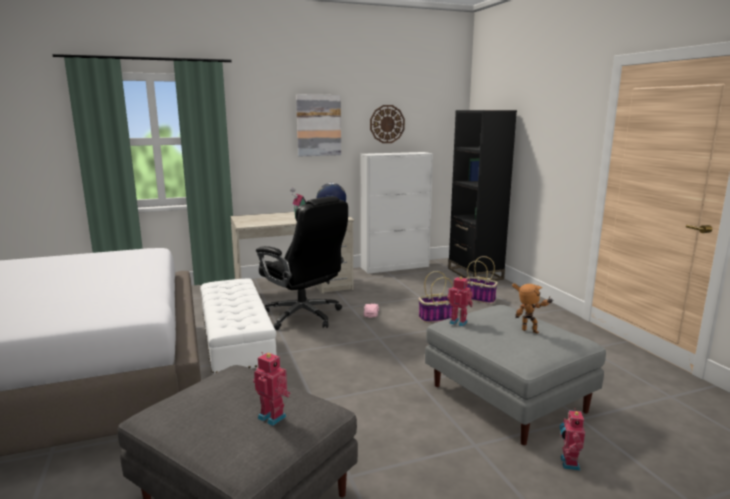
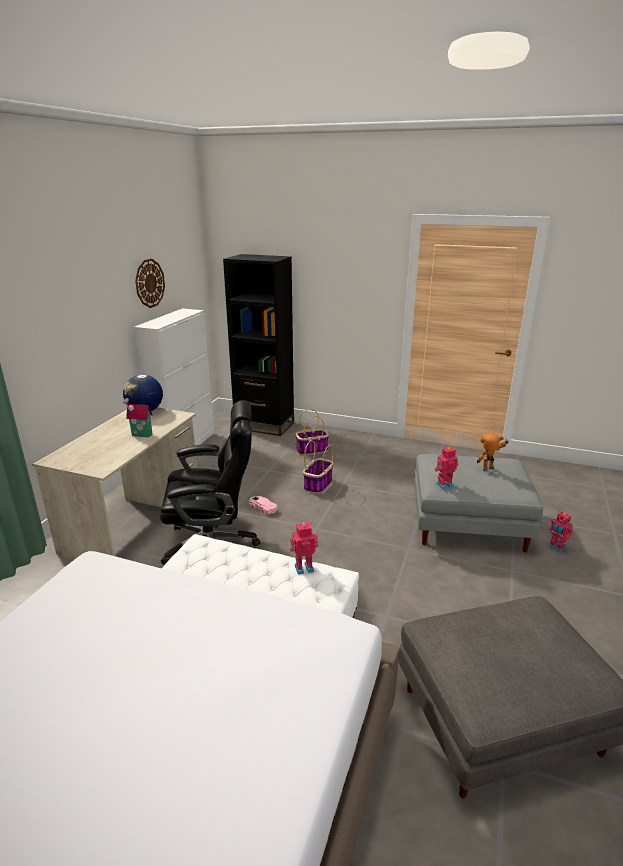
camera: 50 degrees left, 10 degrees up
toy robot [253,352,291,426] -> toy robot moved to [290,522,318,575]
picture [296,95,341,156] -> none

